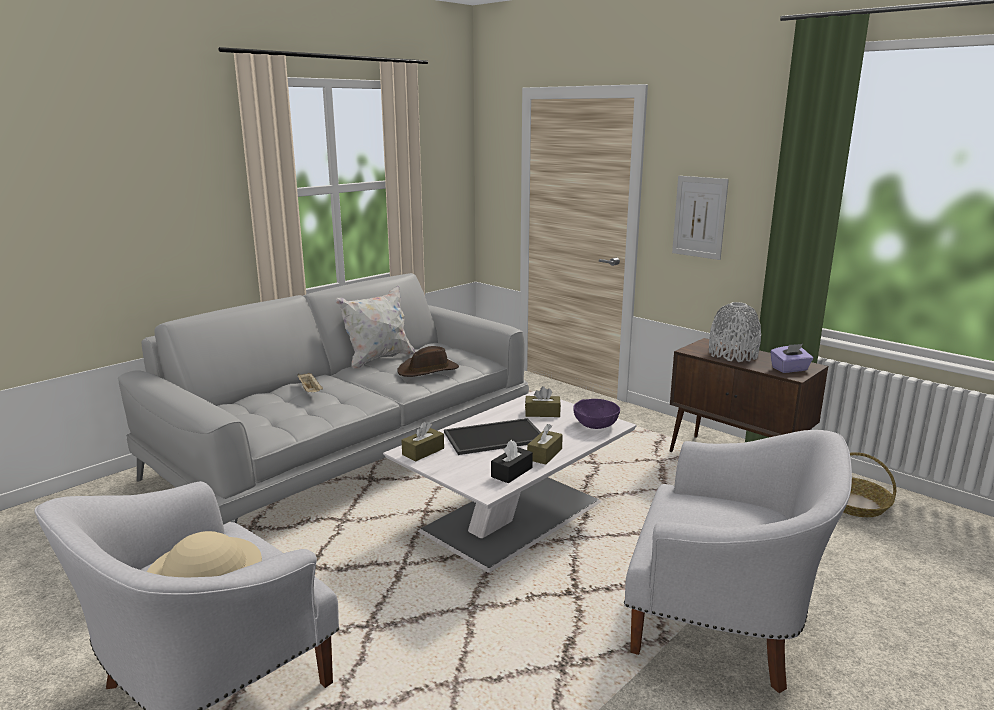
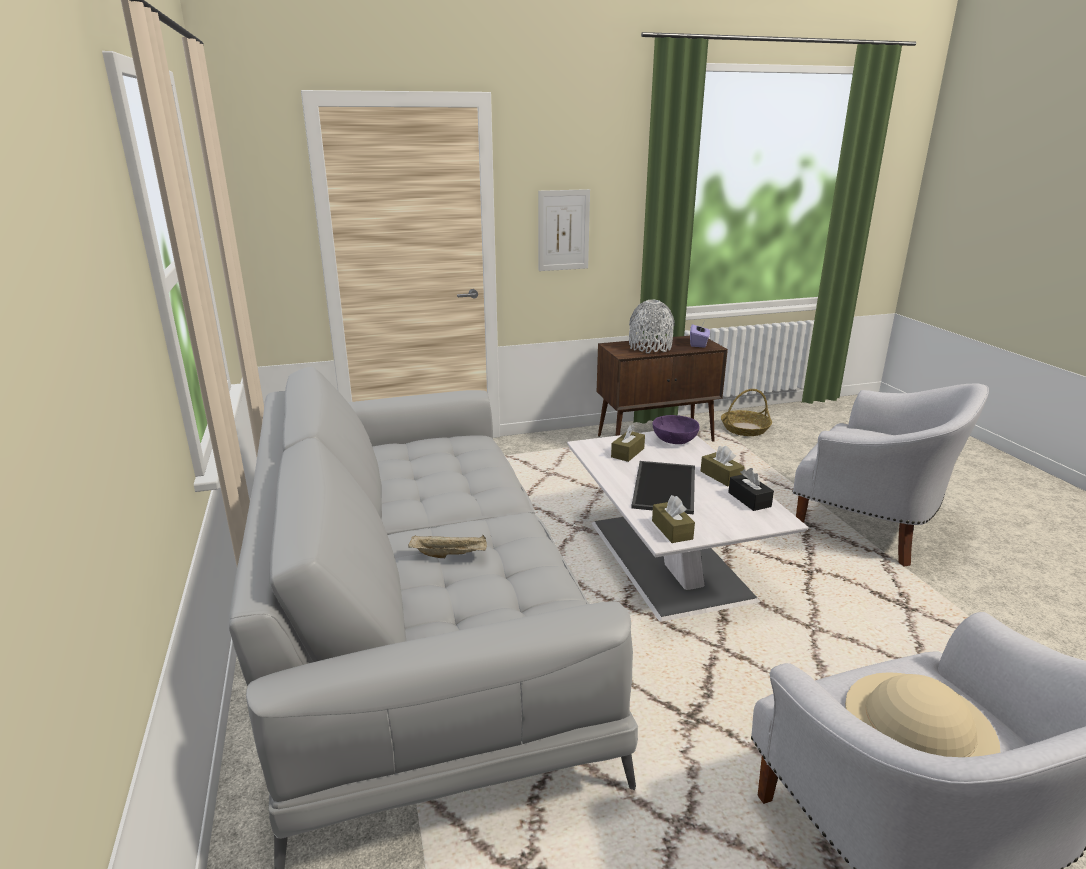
camera: 60 degrees left, 5 degrees up
white pillow [335,286,415,369] -> none
brown hat [397,346,459,377] -> none
white armchair [624,430,852,693] -> white armchair turned 75 degrees clockwise [793,383,989,567]

